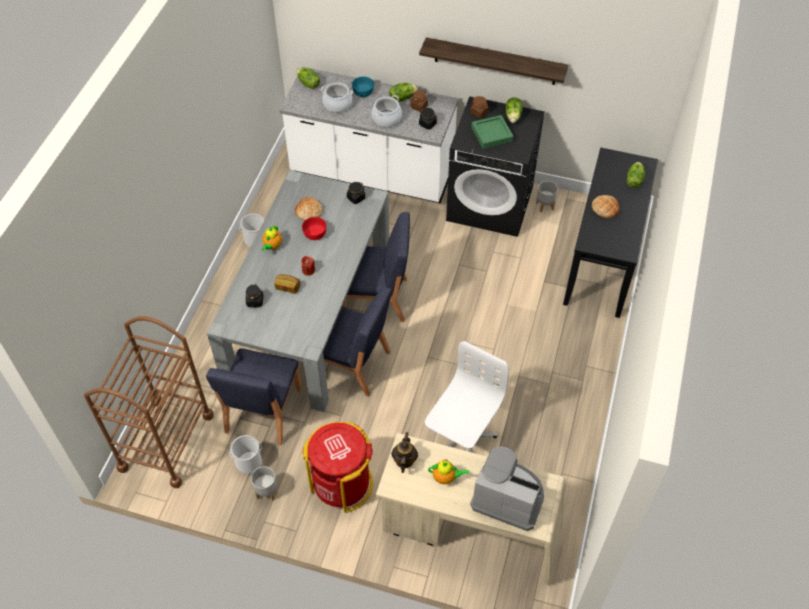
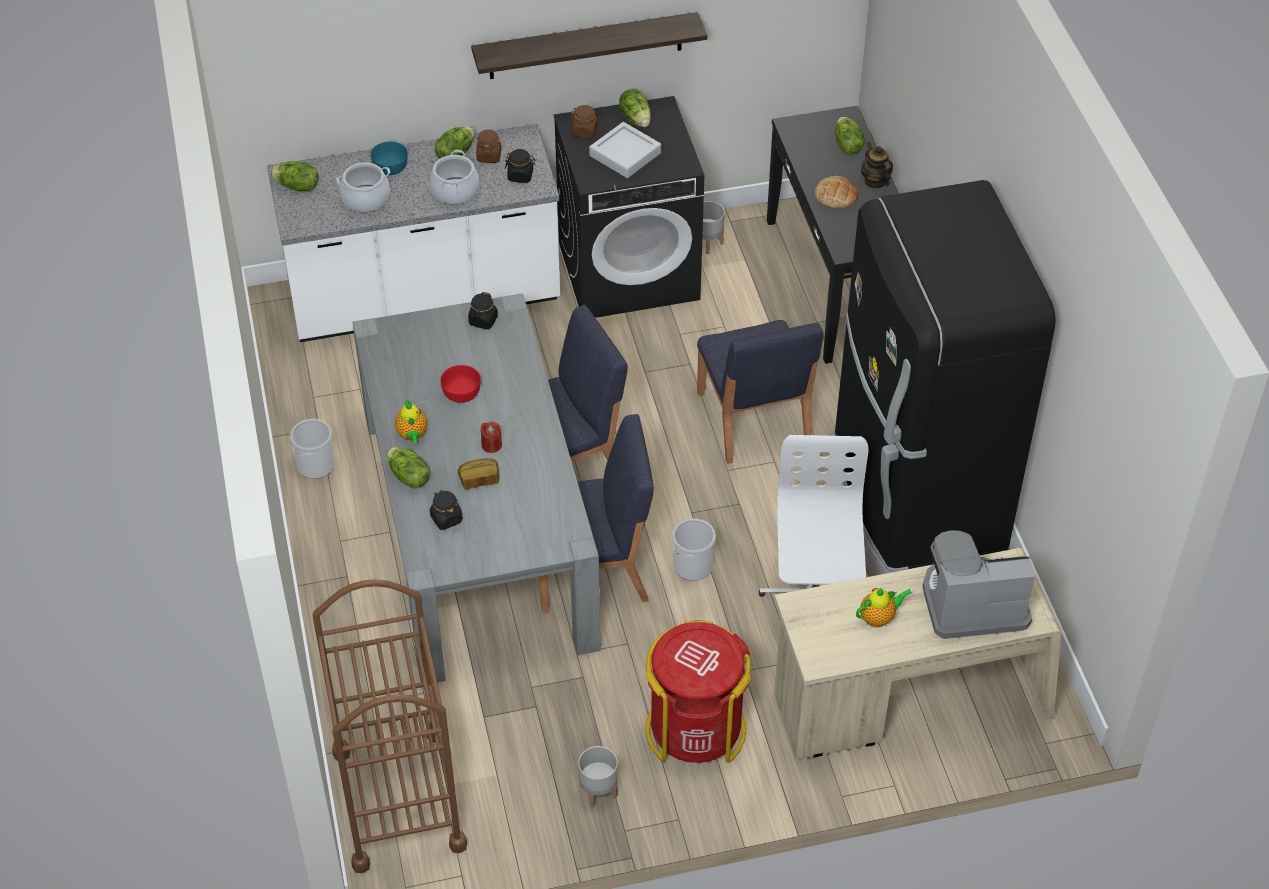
camera: 30 degrees left, 5 degrees down
blue chair [206,348,301,445] -> blue chair moved to [697,320,824,464]
bucket [229,435,262,474] -> bucket moved to [672,519,716,581]
bread [295,197,322,221] -> none
teapot [391,432,418,473] -> teapot moved to [861,142,893,189]
green tray [471,115,514,149] -> grey tray [589,122,661,178]
none -> lettuce [387,447,430,489]
none -> black fridge [830,180,1056,575]

